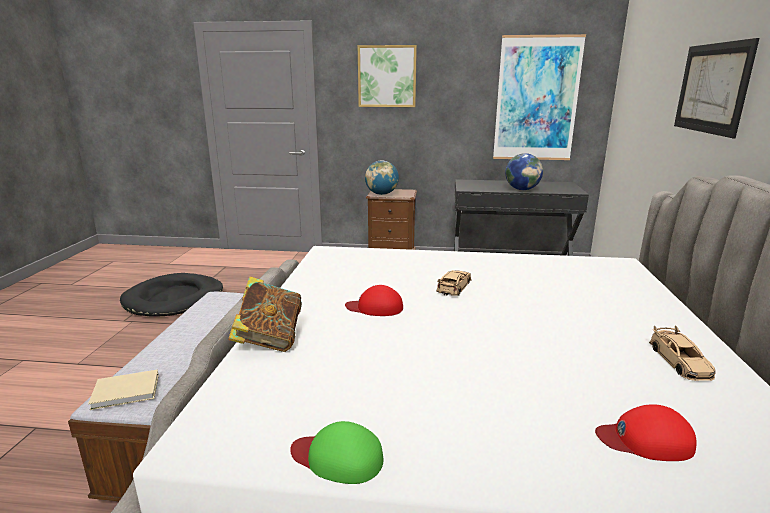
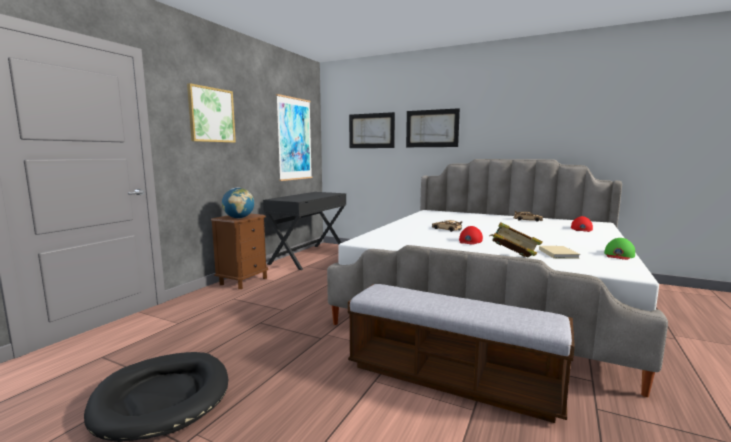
camera: 70 degrees left, 10 degrees down
beige book [88,370,159,410] -> beige book moved to [539,246,580,259]
globe [505,153,543,190] -> none
none -> picture [349,112,395,148]

